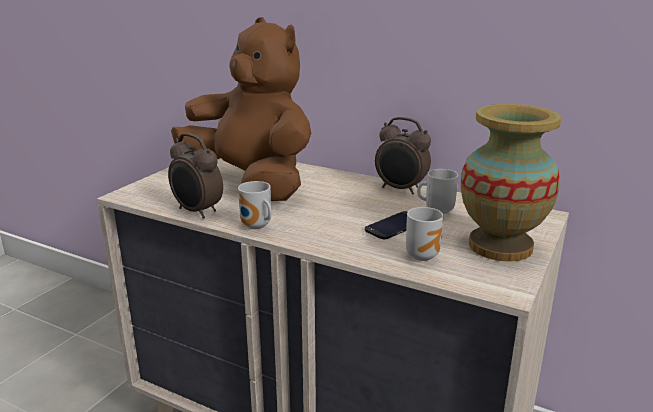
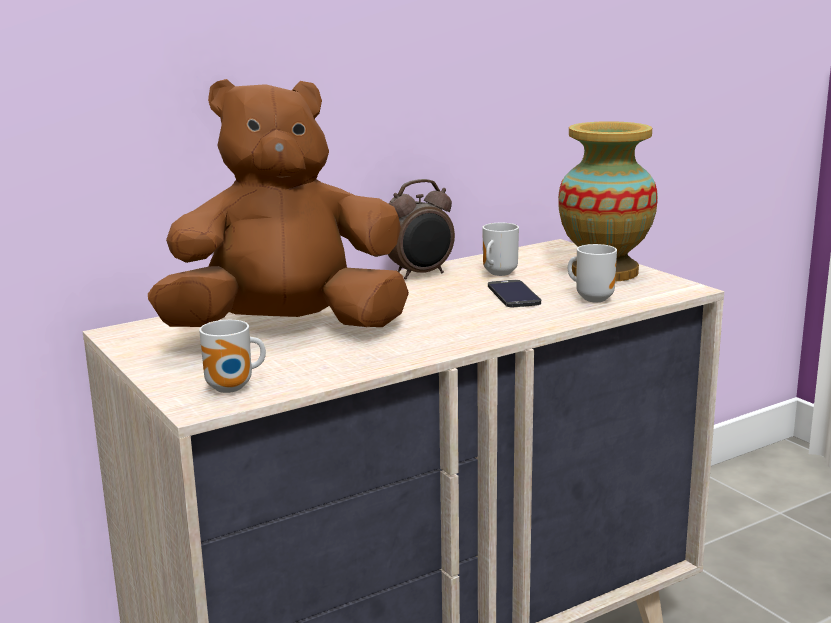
camera: 60 degrees left, 5 degrees down
alarm clock [168,133,223,219] -> none
mug [238,181,272,229] -> mug moved to [199,320,266,393]

